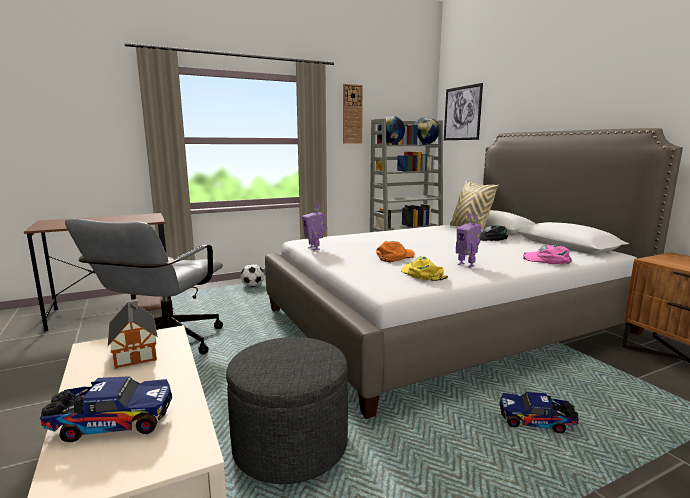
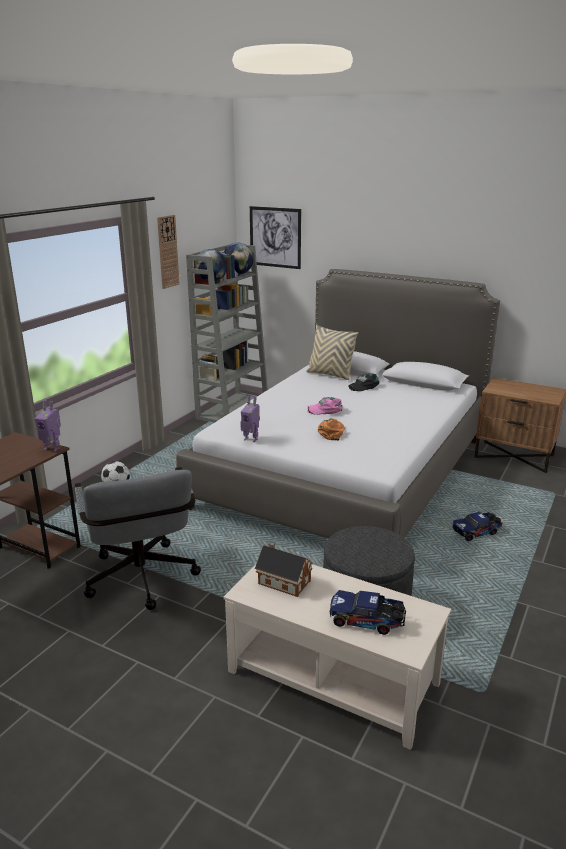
camera: 35 degrees left, 10 degrees up
toy truck [40,376,172,442] -> toy truck turned 120 degrees counterclockwise [330,590,406,635]
yellow cap [401,257,448,281] -> none
toy robot [456,213,481,268] -> toy robot moved to [35,400,61,452]
pink cap [523,244,572,264] -> pink cap moved to [307,397,343,415]

